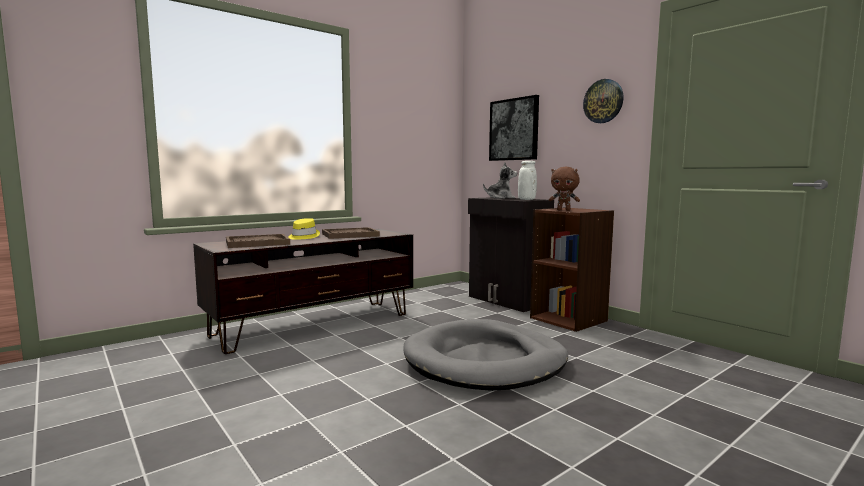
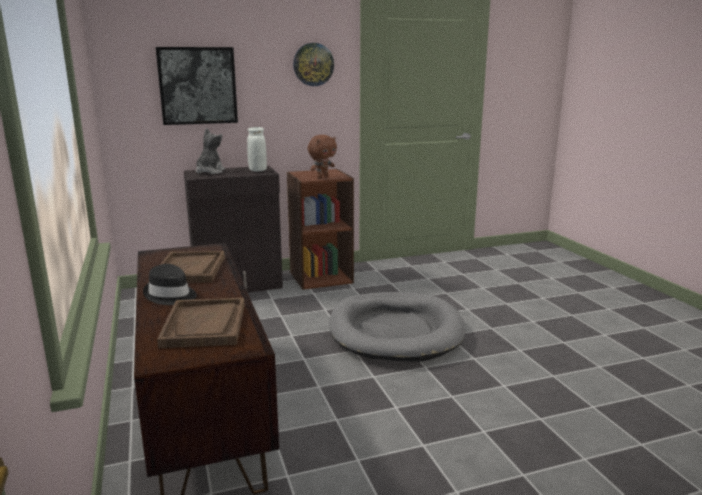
camera: 70 degrees left, 10 degrees up
yellow hat [288,218,320,240] -> black hat [143,264,197,305]

